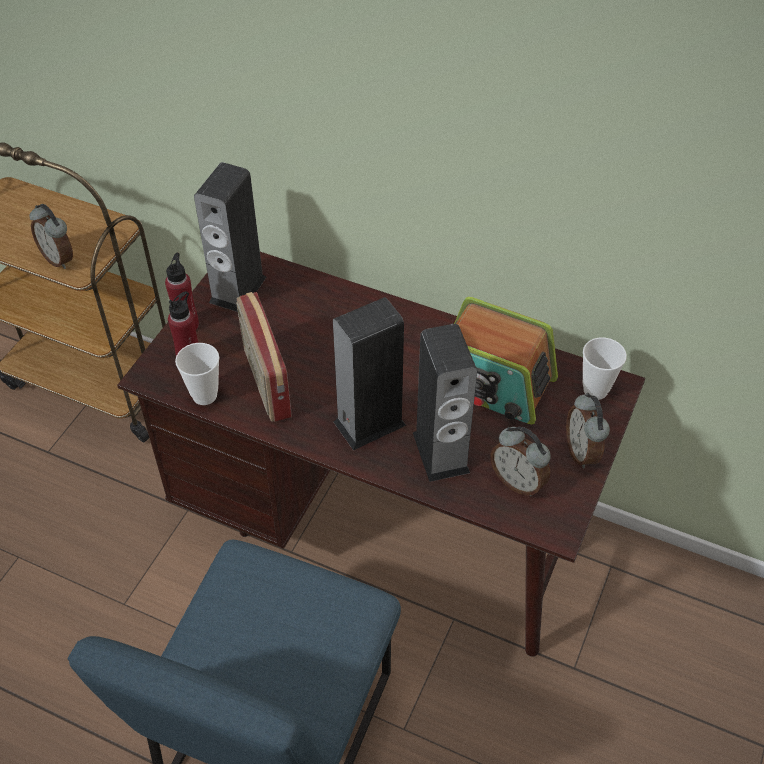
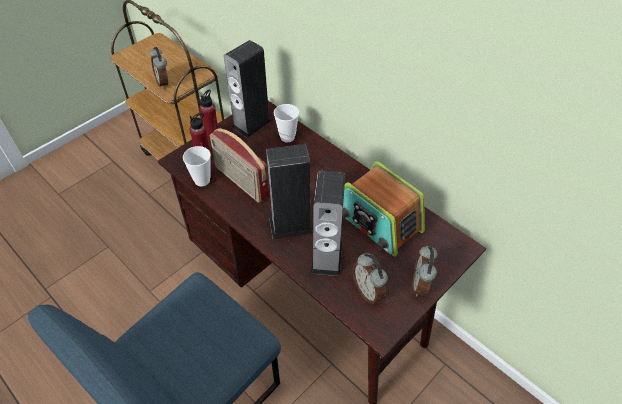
camera: 20 degrees right, 0 degrees up
radio [236,292,292,422] -> radio turned 45 degrees counterclockwise [210,128,269,203]
cup [583,337,627,400] -> cup moved to [274,104,299,142]

